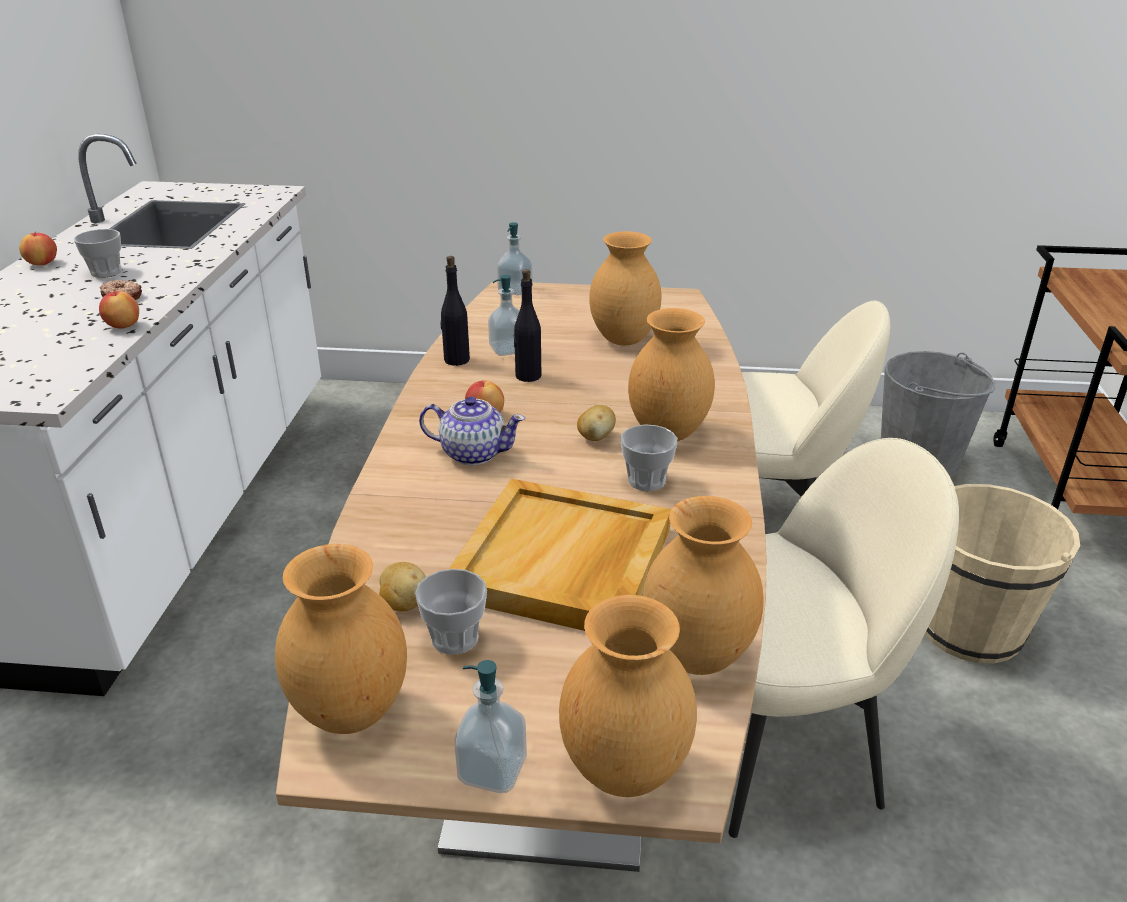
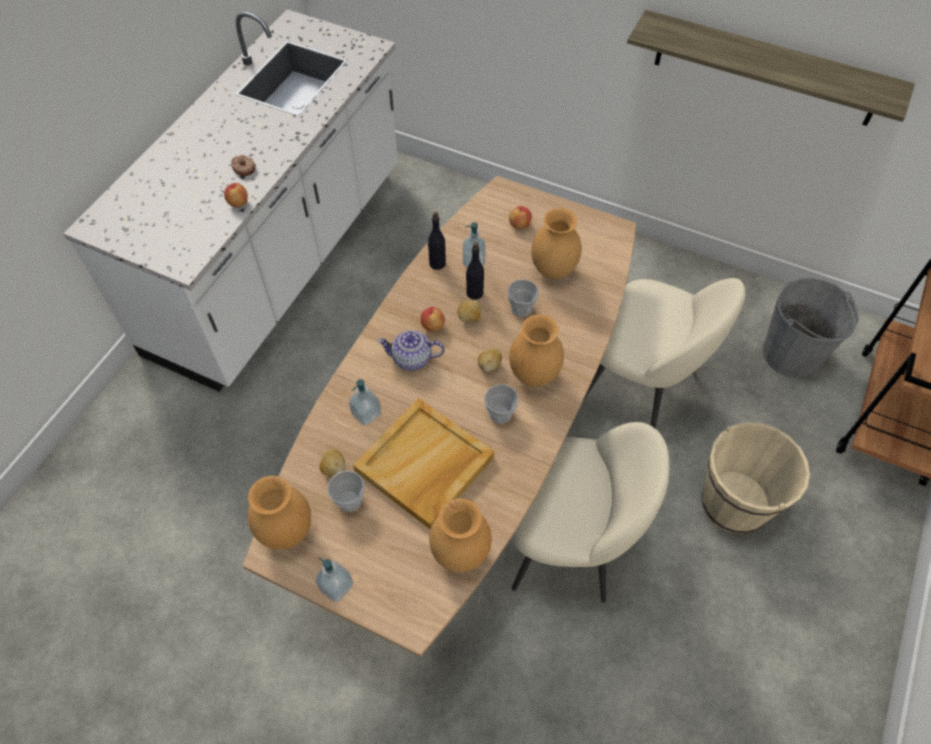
camera: 20 degrees right, 25 degrees up
apple [19,231,57,265] -> apple moved to [509,206,532,229]
cup [74,229,122,278] -> cup moved to [507,279,539,317]
teapot [419,397,525,465] -> teapot turned 150 degrees clockwise [377,330,445,371]
soap dispenser [497,222,532,295] -> soap dispenser moved to [349,379,382,426]
brown vase [559,595,697,797] -> none
none -> potato [457,300,481,322]
none -> shelf [627,10,915,126]

